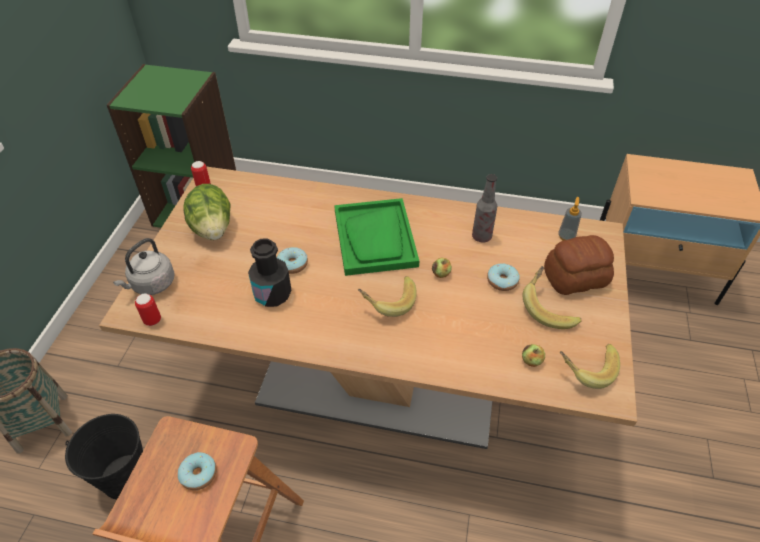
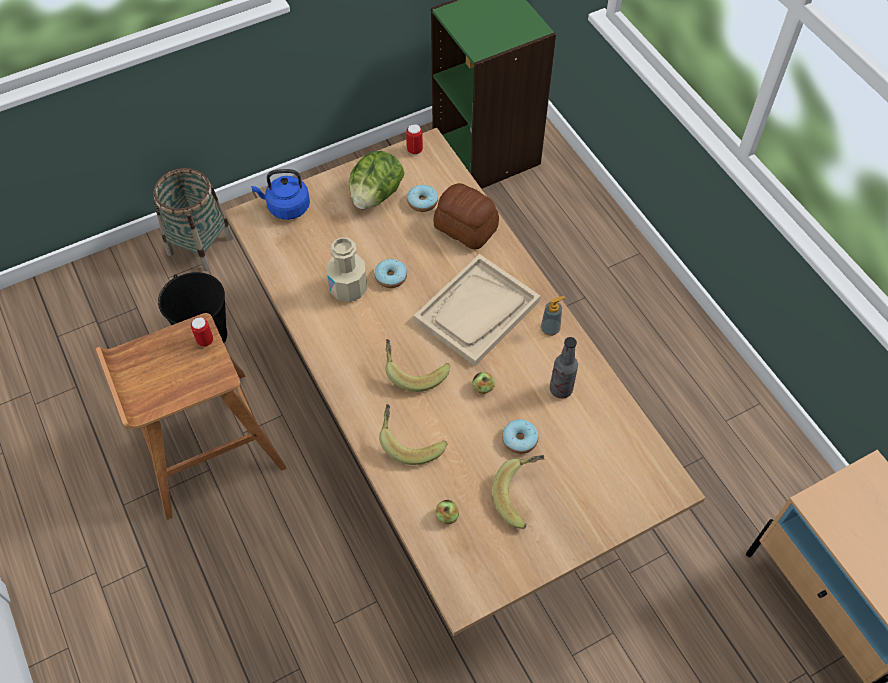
camera: 50 degrees right, 10 degrees up
grey kettle [113,238,175,295] -> blue kettle [251,169,310,220]
can [135,293,161,326] -> can moved to [191,317,213,347]
donut [178,452,217,490] -> donut moved to [407,185,438,212]
black bottle [248,238,292,307] -> beige bottle [326,237,367,302]
green tray [334,198,419,276] -> beige tray [414,254,541,366]
bread [544,235,614,295] -> bread moved to [433,183,499,249]
soap dispenser [558,197,582,241] -> soap dispenser moved to [541,296,565,336]
banana [560,344,620,389] -> banana moved to [379,404,448,465]

